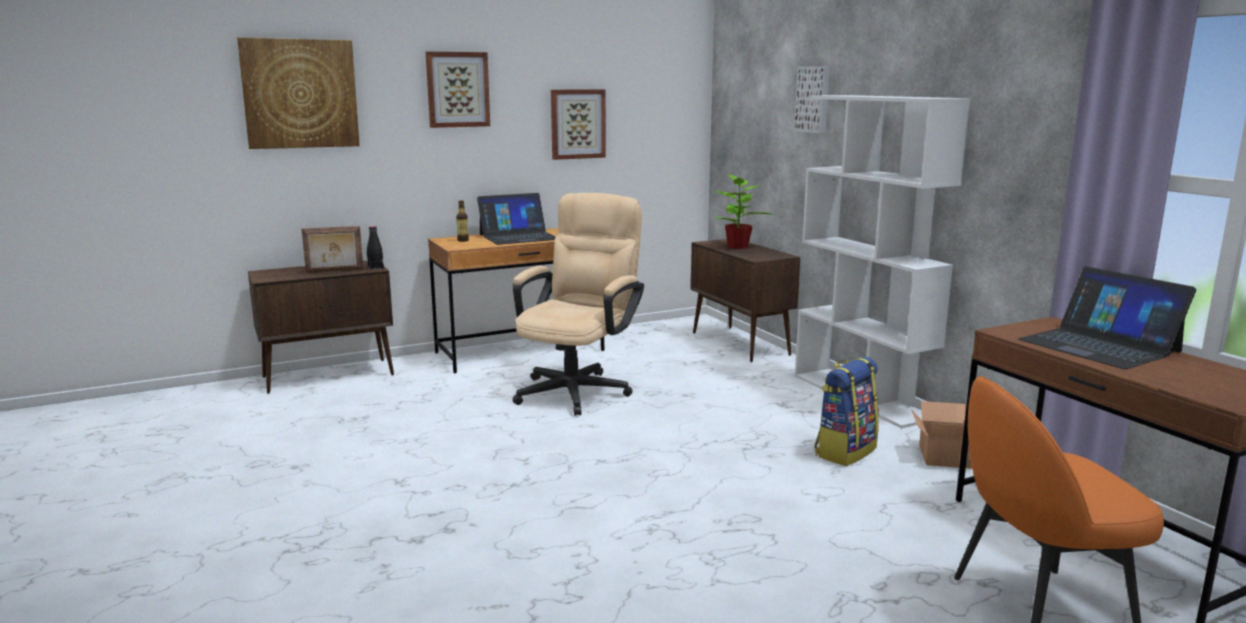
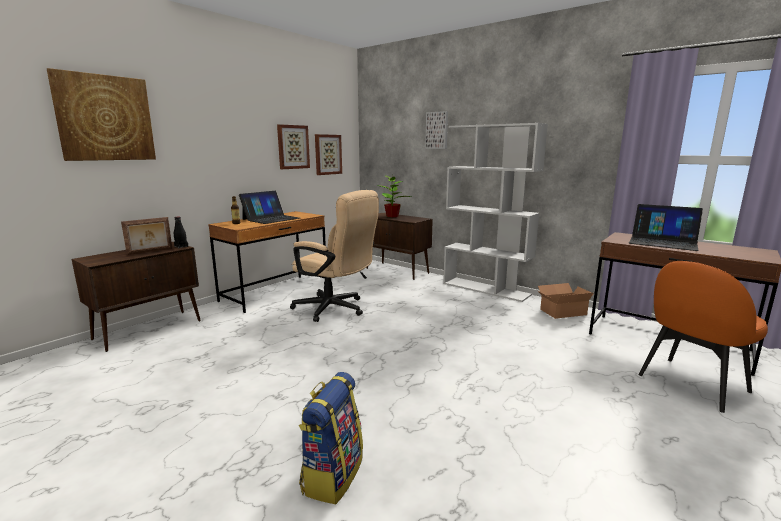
camera: 25 degrees left, 0 degrees up
picture [426,52,490,128] -> picture moved to [315,134,342,175]
beige office chair [512,193,644,416] -> beige office chair turned 120 degrees clockwise [290,190,379,322]
backpack [814,357,879,466] -> backpack moved to [299,372,363,504]

